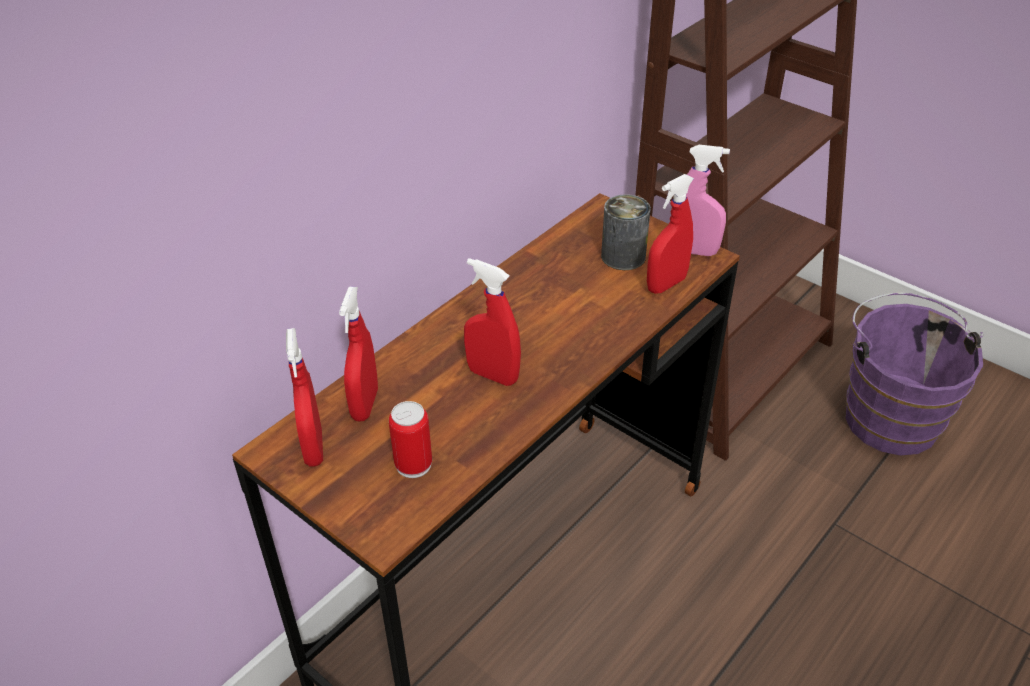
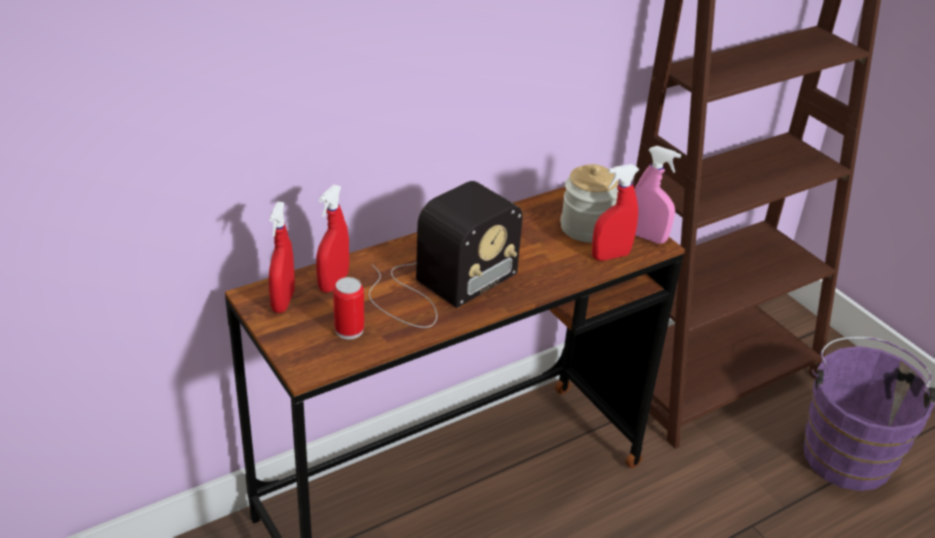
camera: 15 degrees right, 5 degrees down
red spray bottle [464,258,521,386] -> radio [369,181,523,328]
can [601,194,651,270] -> jar [561,164,618,242]

